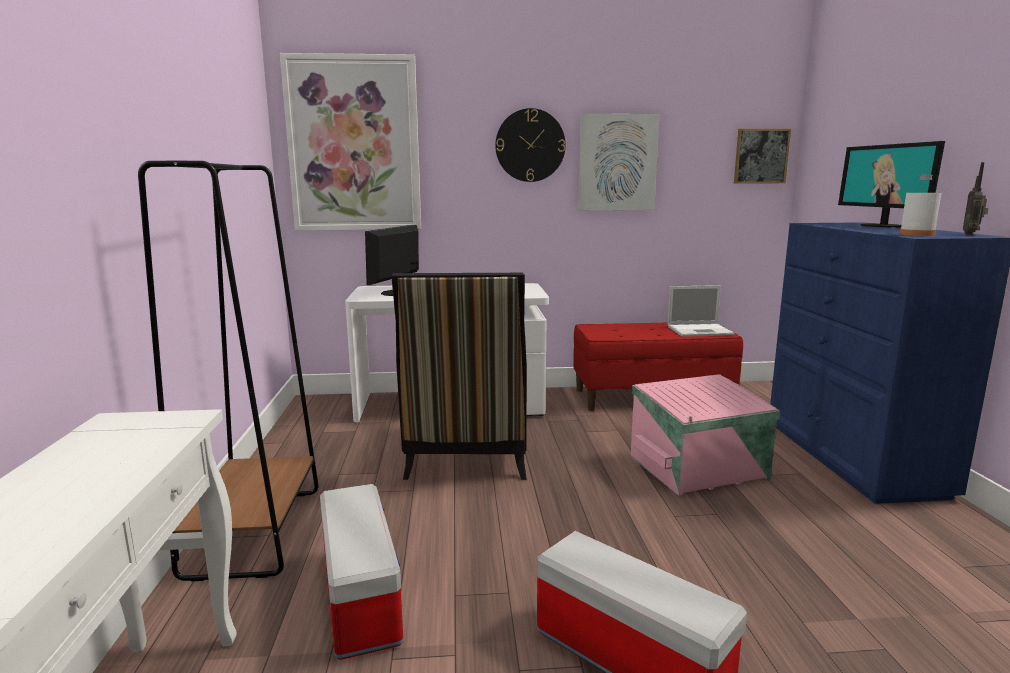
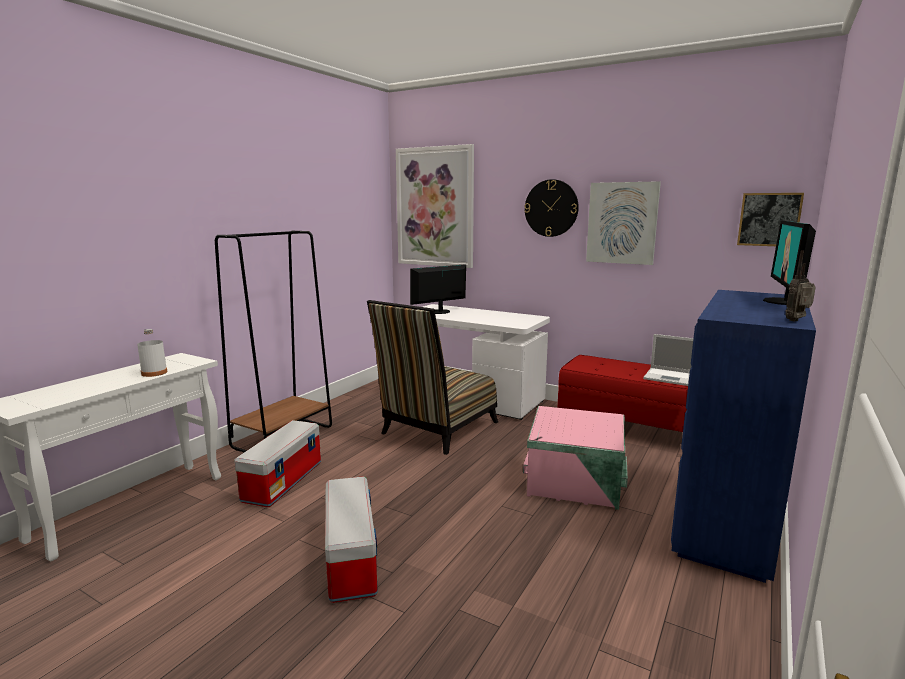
camera: 35 degrees right, 0 degrees up
white bottle [899,175,941,236] -> white bottle moved to [137,329,168,377]

